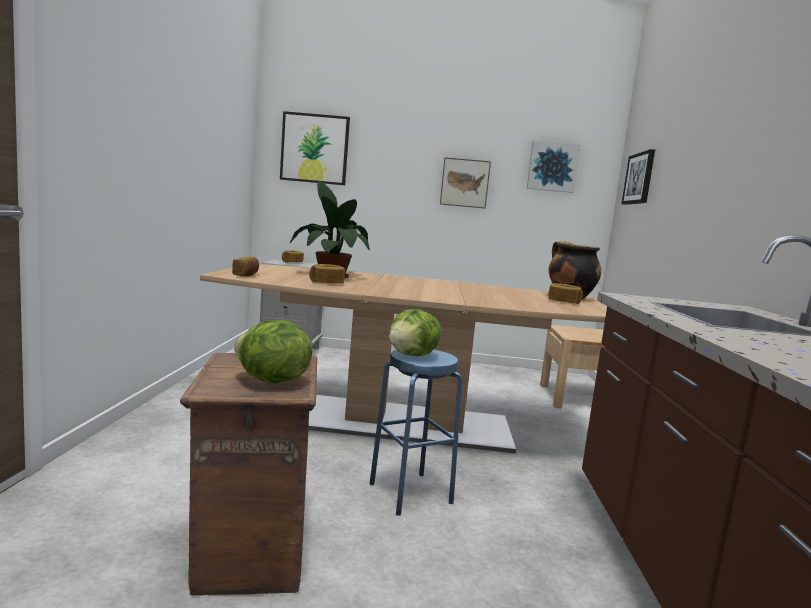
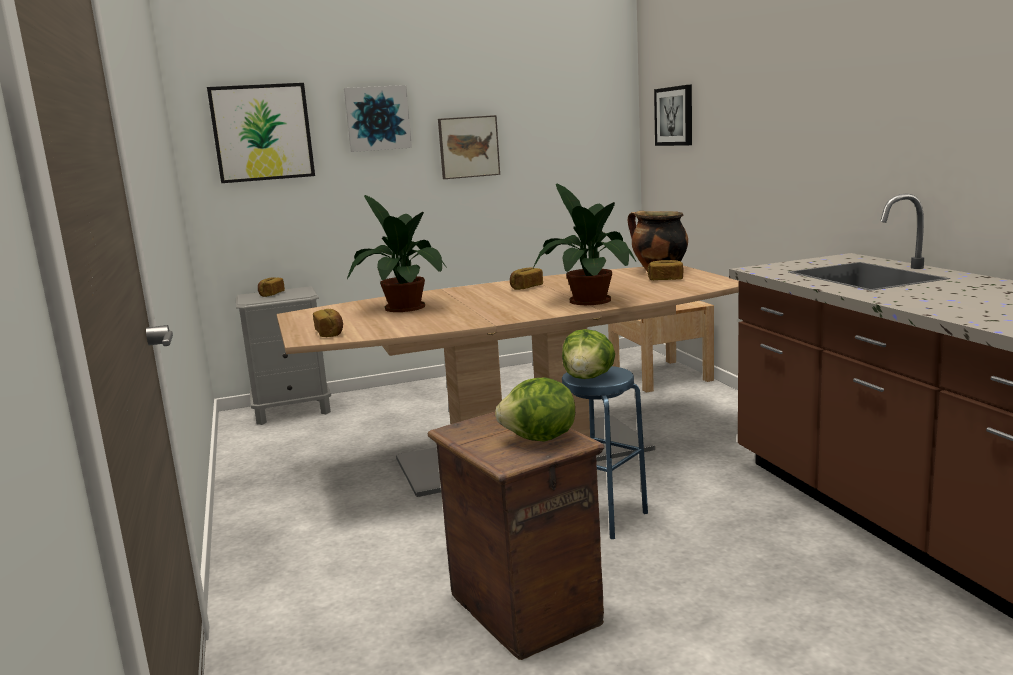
camera: 20 degrees left, 5 degrees up
bread [310,264,345,283] -> bread moved to [510,267,543,290]
picture [527,141,581,193] -> picture moved to [344,85,412,152]
none -> potted plant [533,183,636,305]

